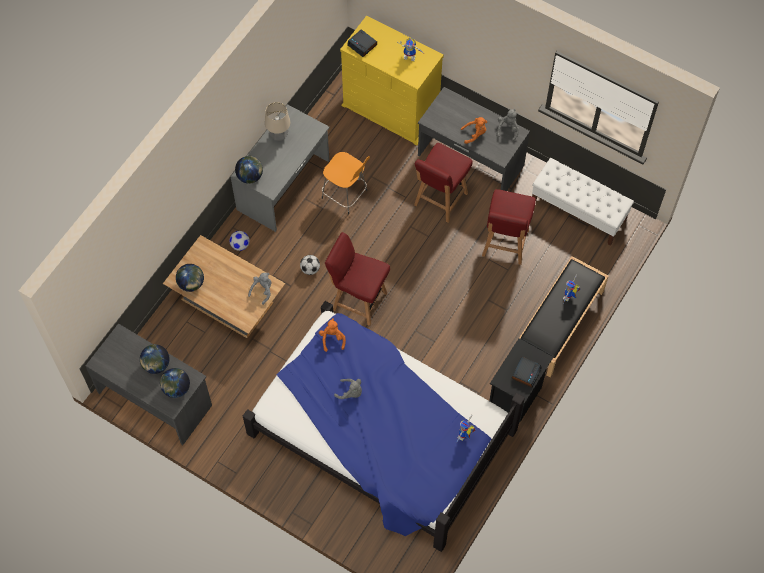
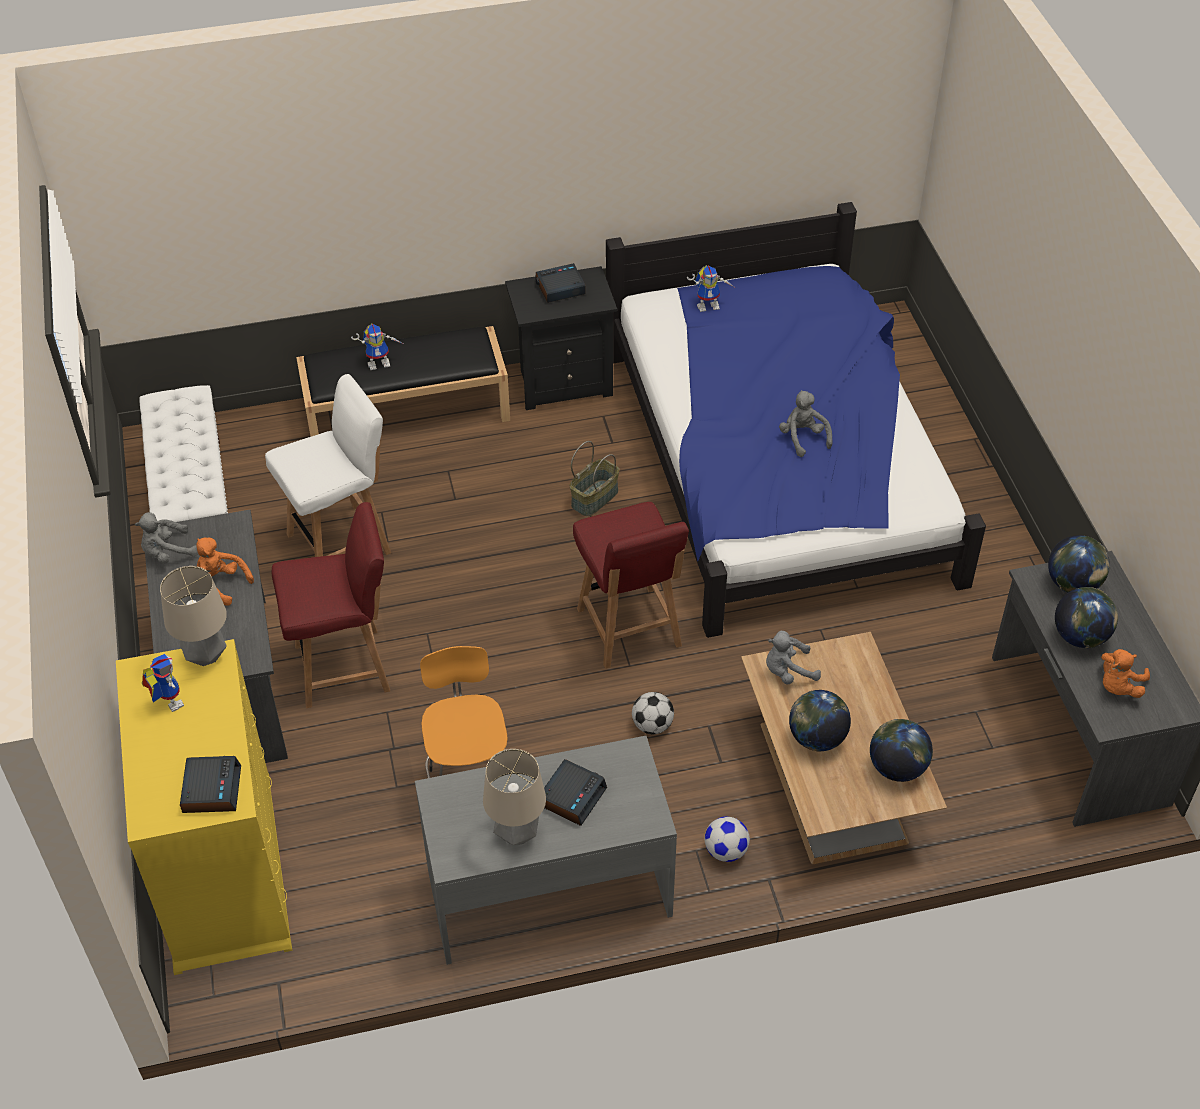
camera: 135 degrees left, 15 degrees down
globe [235,156,263,184] -> globe moved to [789,690,851,751]
orange plush toy [319,319,346,352] -> orange plush toy moved to [1101,649,1150,698]
red chair [482,189,536,265] -> white chair [265,374,391,557]
none -> table lamp [160,566,227,666]
none -> alarm clock [544,759,607,826]
none -> basket [570,441,619,516]

